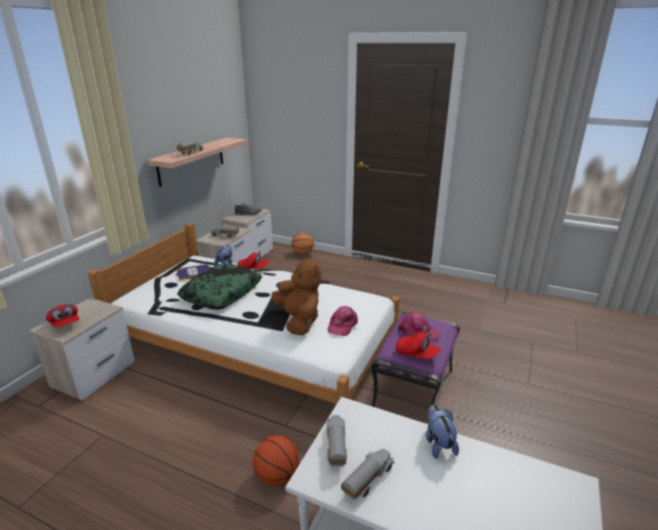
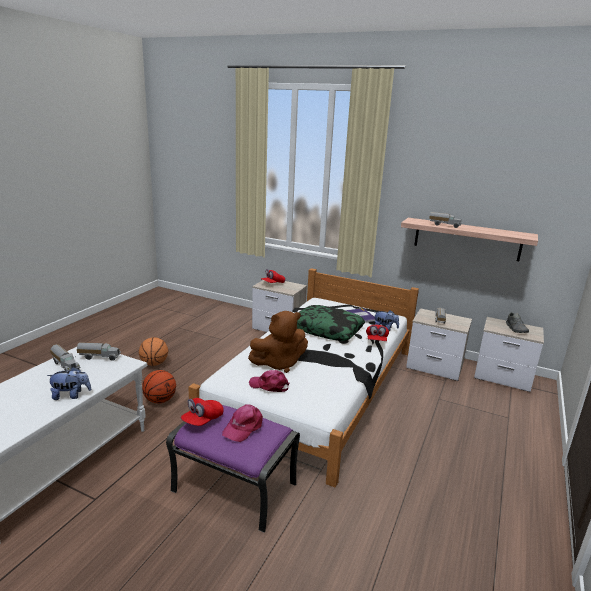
camera: 90 degrees right, 5 degrees down
basketball [291,233,314,254] -> basketball moved to [139,337,168,366]

